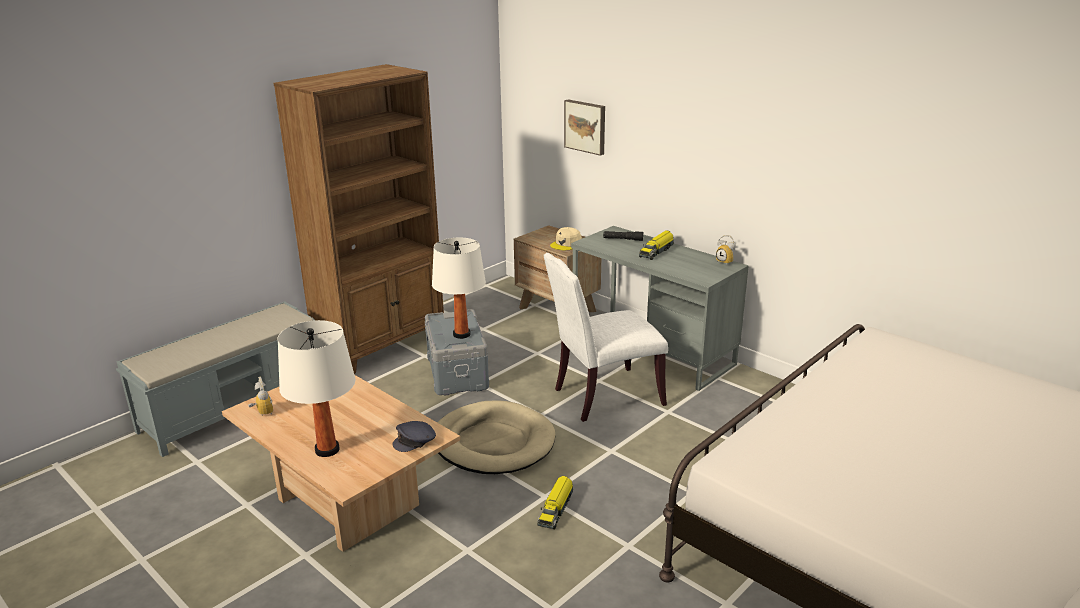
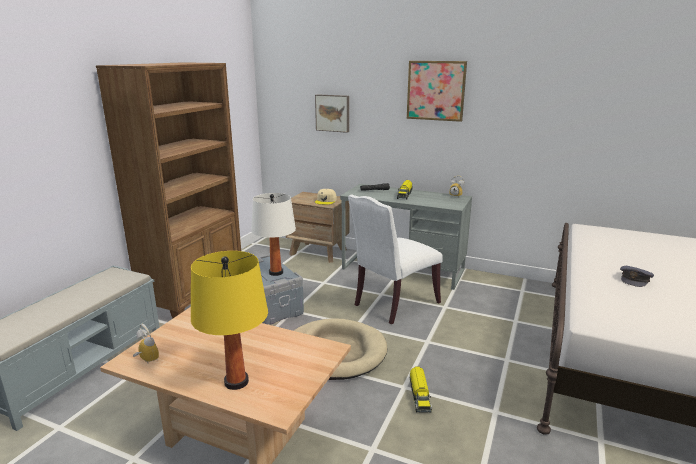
camera: 20 degrees left, 5 degrees down
white table lamp [277,320,356,457] -> yellow table lamp [191,251,268,390]
grey cap [392,421,436,452] -> grey cap moved to [620,266,654,287]
none -> picture [407,61,467,122]

